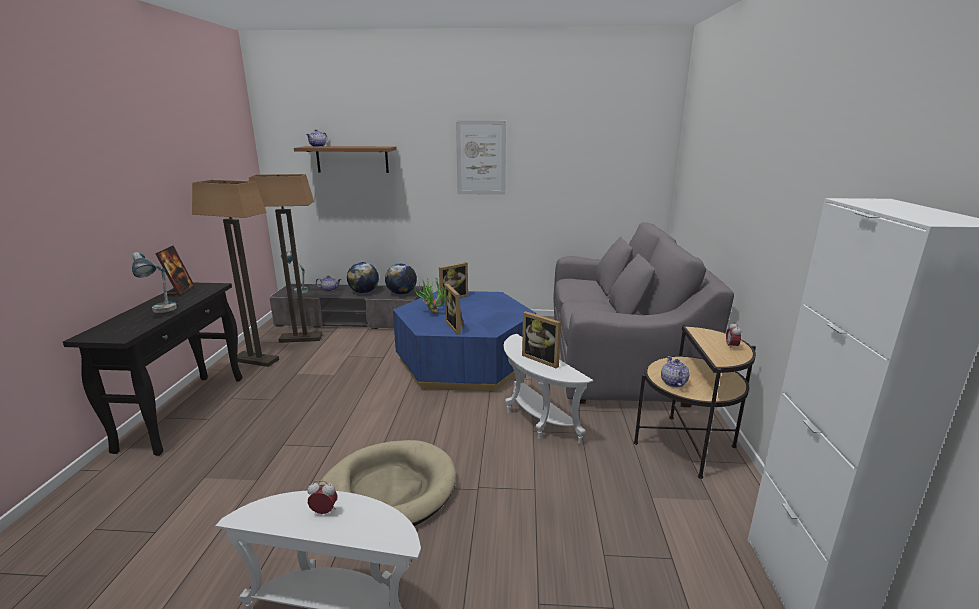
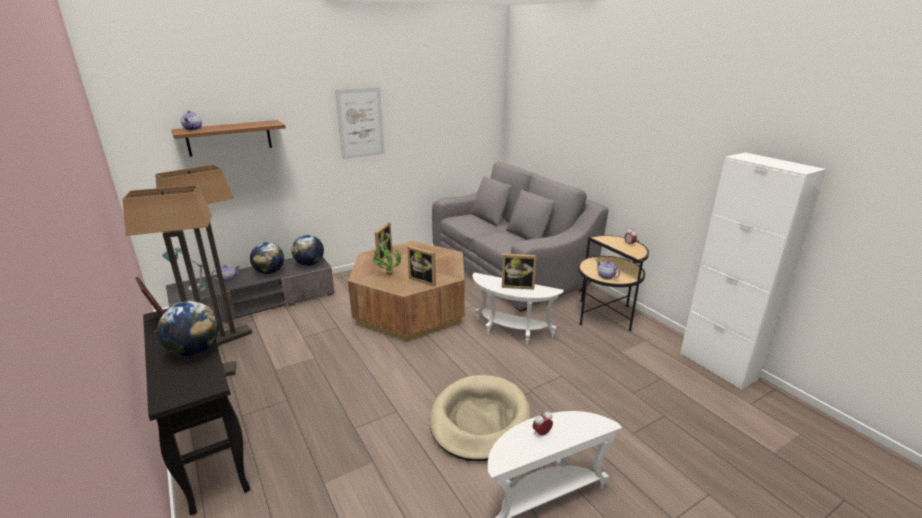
camera: 35 degrees left, 5 degrees up
table lamp [132,252,177,313] -> globe [157,301,219,356]
blue coffee table [393,291,536,392] -> brown coffee table [348,241,464,341]

